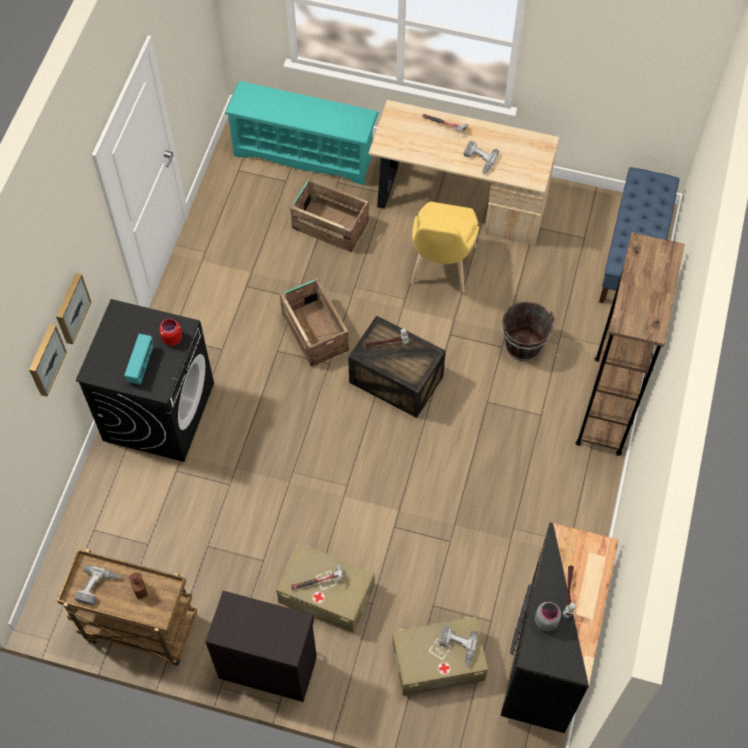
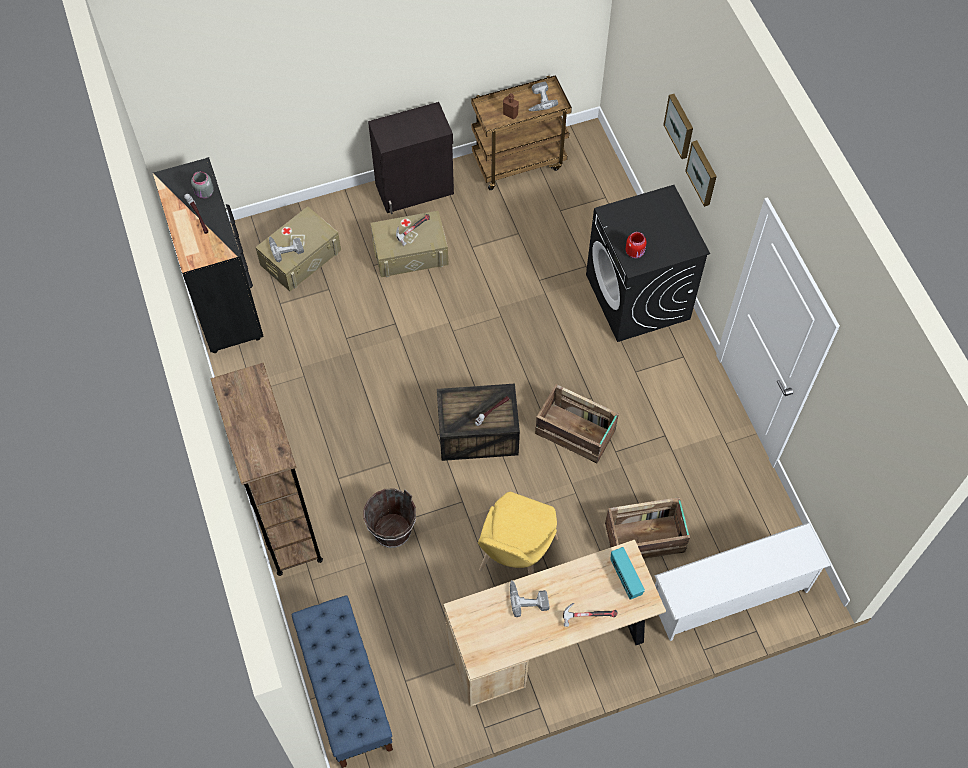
camera: 145 degrees right, 0 degrees up
radio [124,334,154,385] -> radio moved to [610,547,645,600]
turquoise shoe rack [225,81,379,185] -> white shoe rack [654,522,831,641]
yellow chair [411,202,479,292] -> yellow chair turned 135 degrees counterclockwise [478,492,558,575]

